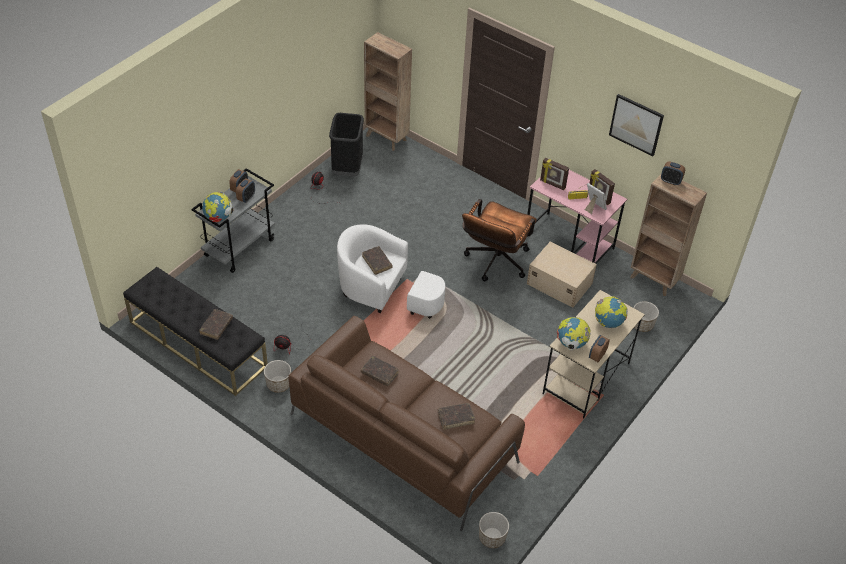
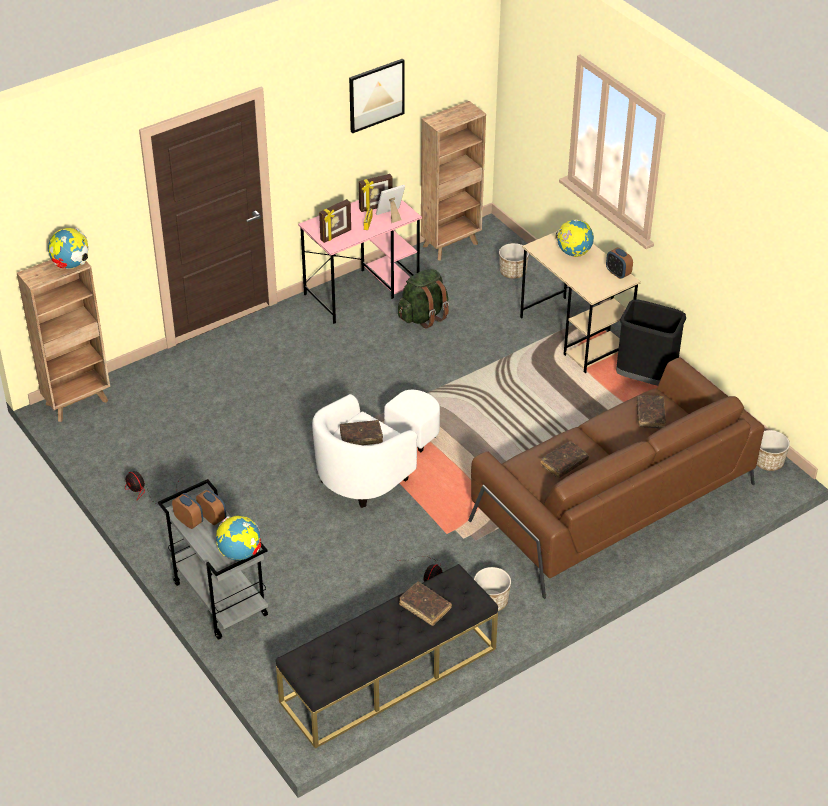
camera: 70 degrees left, 5 degrees down
black trash can [329,113,364,176] -> black trash can moved to [616,300,686,386]
brown office chair [462,199,537,281] -> none
beige storage box [527,242,597,308] -> green backpack [398,269,449,329]
globe [557,317,591,350] -> globe moved to [48,228,88,269]
alarm clock [661,161,685,185] -> none

